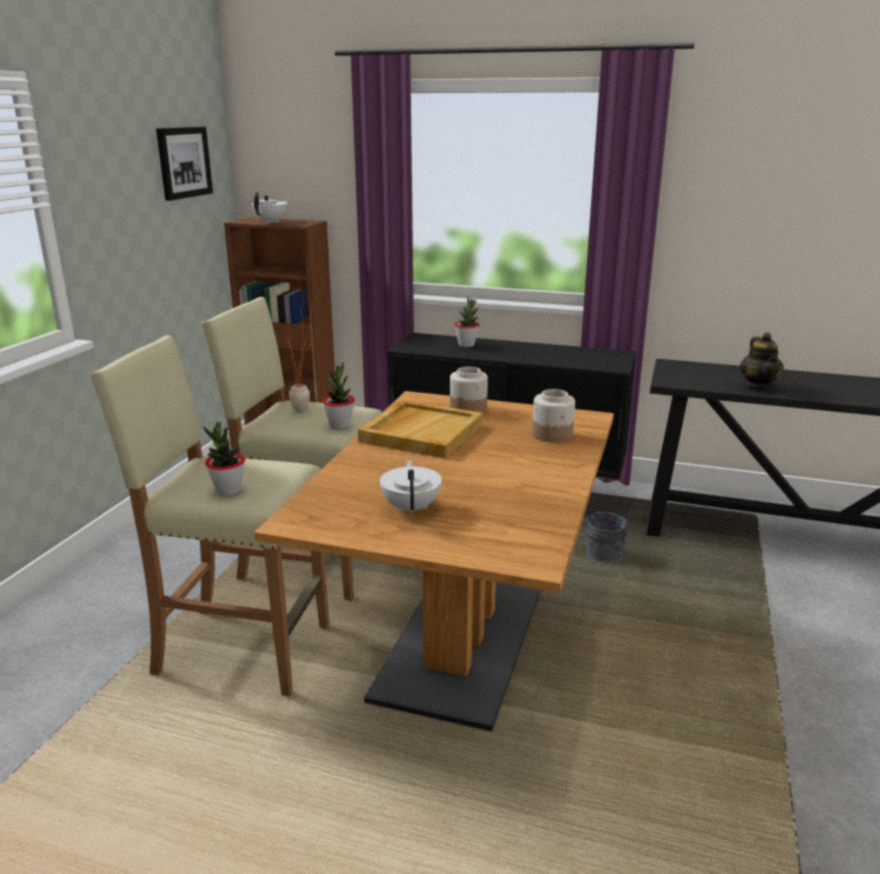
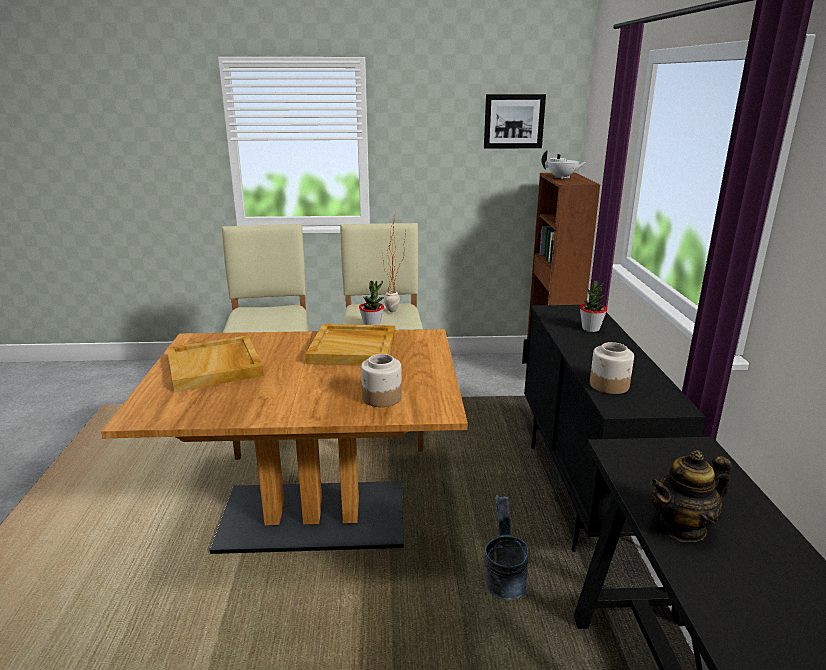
camera: 70 degrees right, 0 degrees up
potted plant [203,422,245,496] -> none
white teapot [380,460,442,516] -> beige tray [167,335,264,392]
jar [450,367,488,413] -> jar moved to [590,342,634,394]

